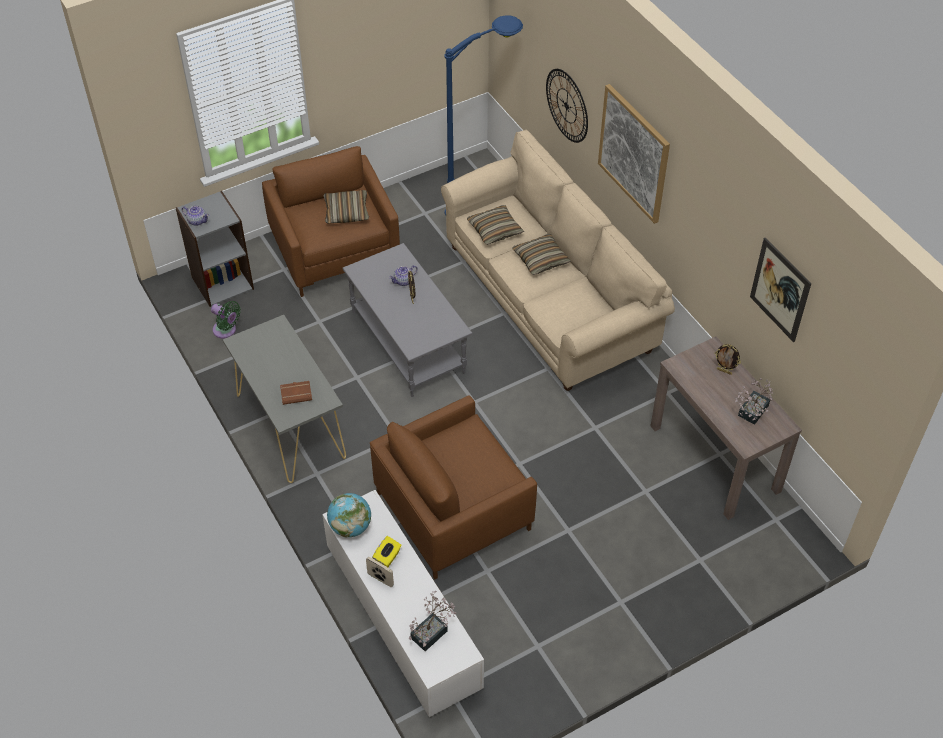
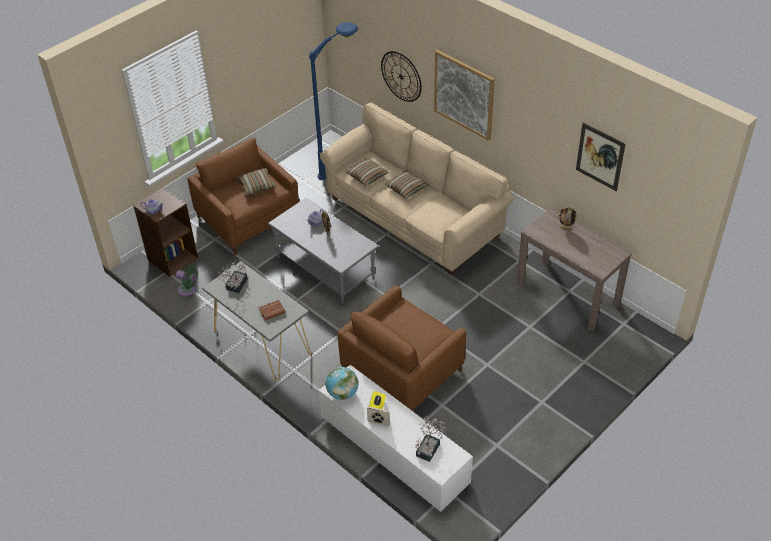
camera: 15 degrees left, 5 degrees down
grey bookcase [176,191,254,307] -> brown bookcase [133,187,198,277]
potted plant [735,378,773,425] -> potted plant moved to [219,260,248,293]

